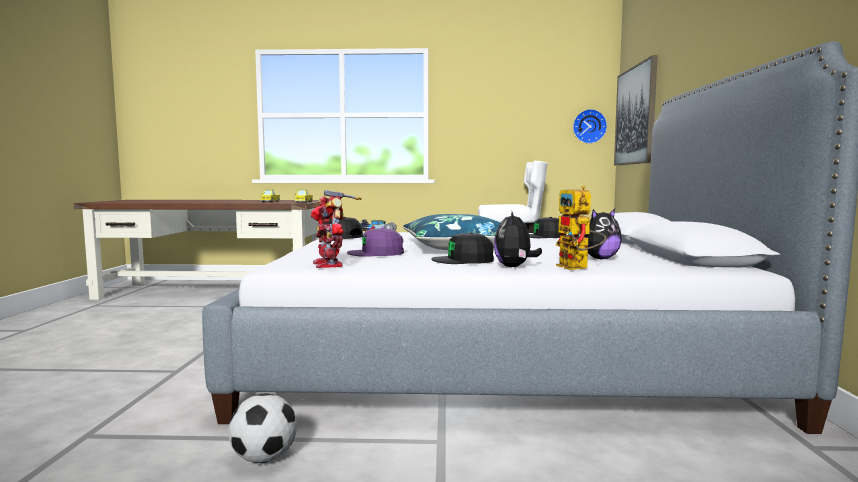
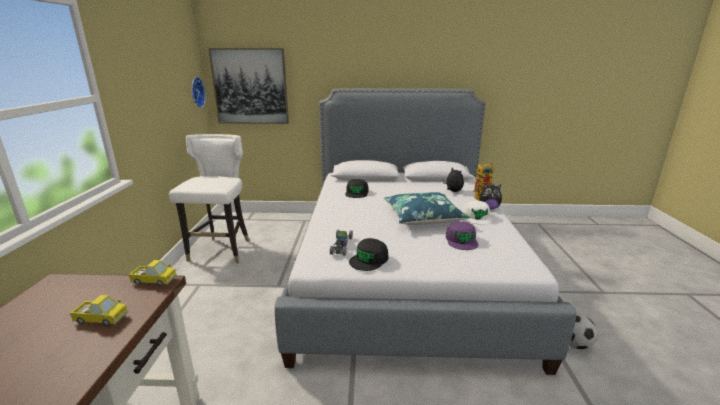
camera: 90 degrees left, 15 degrees up
toy robot [311,190,362,268] -> none
black cap [431,232,494,264] -> white cap [463,201,492,225]

